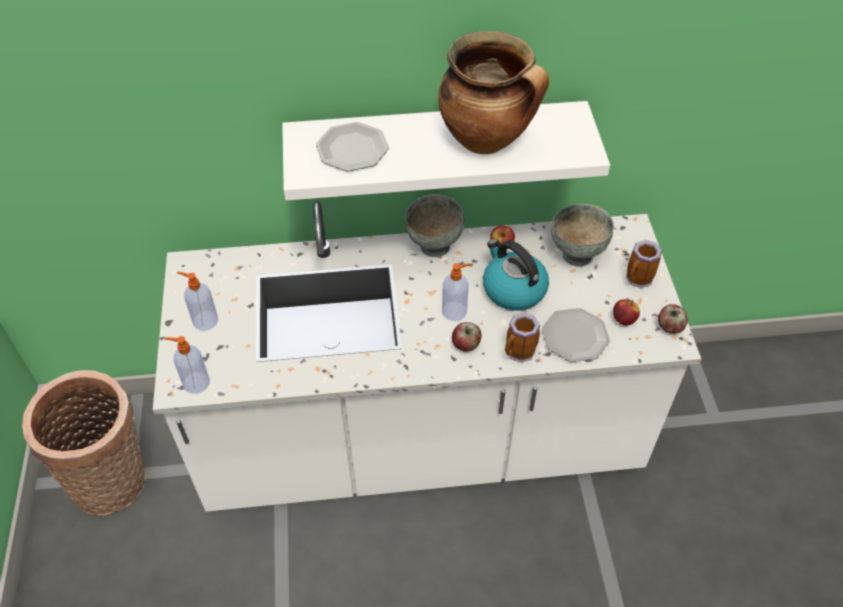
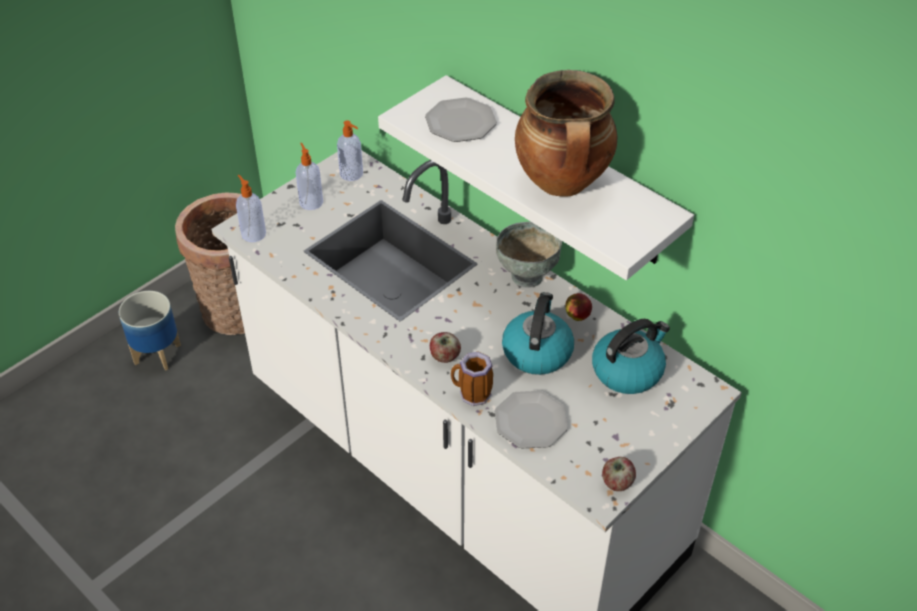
camera: 50 degrees right, 5 degrees down
soap dispenser [442,263,472,321] -> soap dispenser moved to [337,120,363,181]
grey bowl [551,204,614,267] -> kettle [592,319,670,394]
apple [613,299,640,326] -> none
mug [626,240,662,288] -> none
none -> planter [119,291,181,371]

